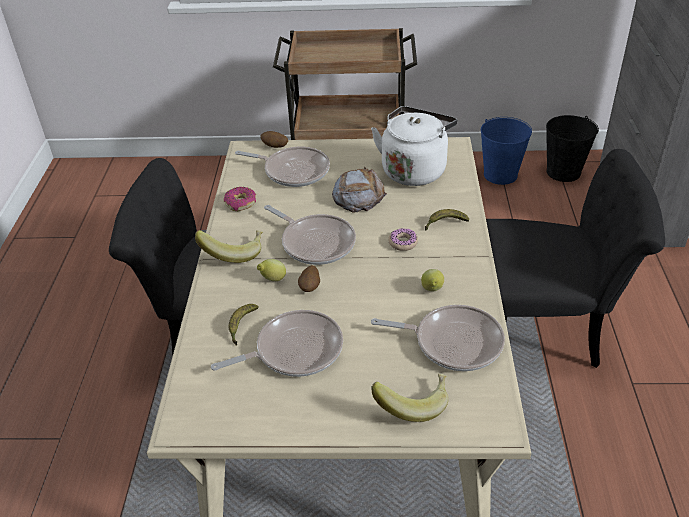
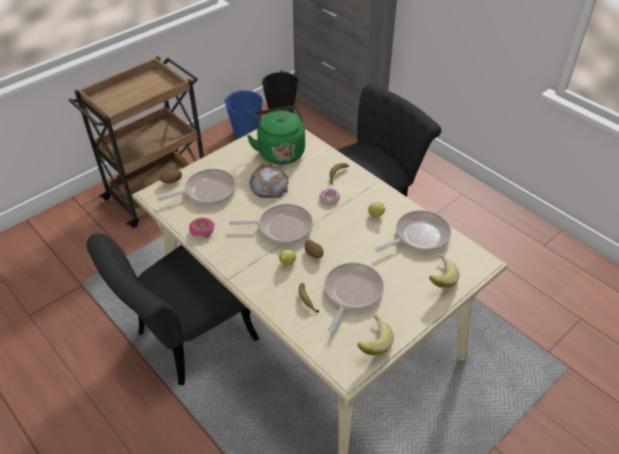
camera: 45 degrees left, 5 degrees up
banana [195,230,263,263] -> banana moved to [357,314,394,355]
white kettle [371,106,457,186] -> green kettle [247,106,305,165]

